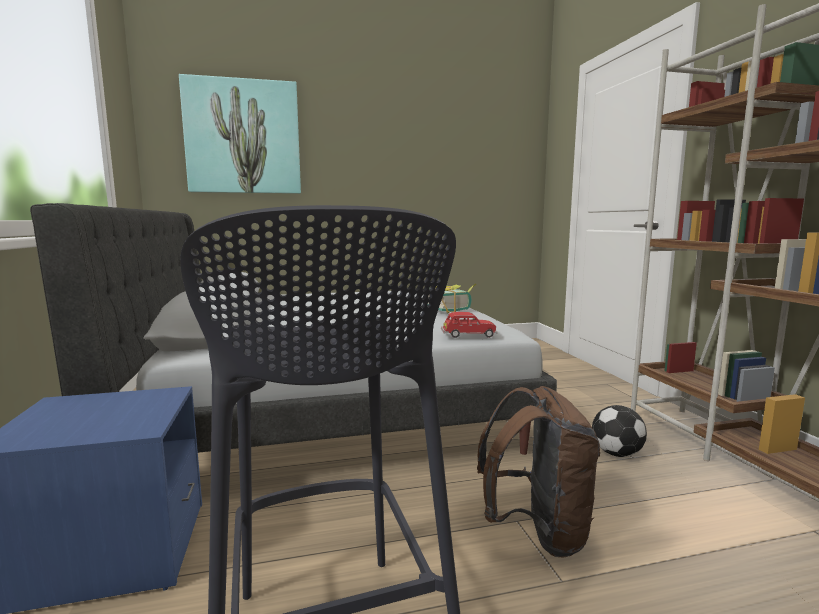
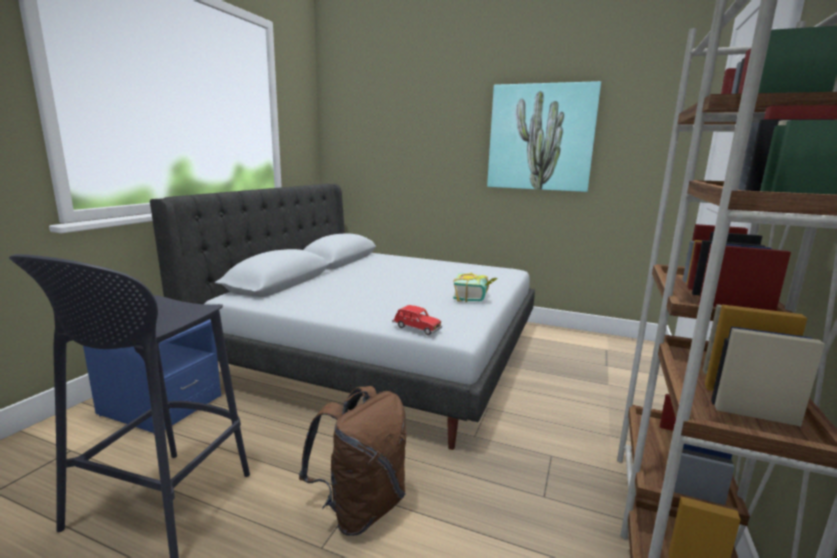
camera: 35 degrees right, 5 degrees up
picture [179,74,301,194] -> picture moved to [487,81,601,192]
football [592,405,647,457] -> none

